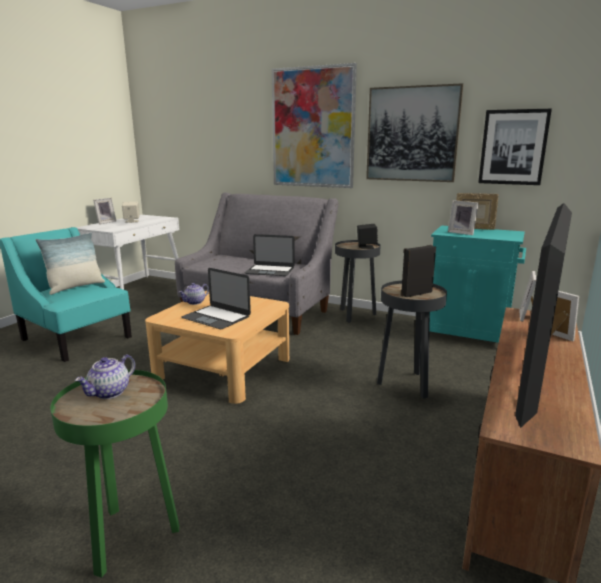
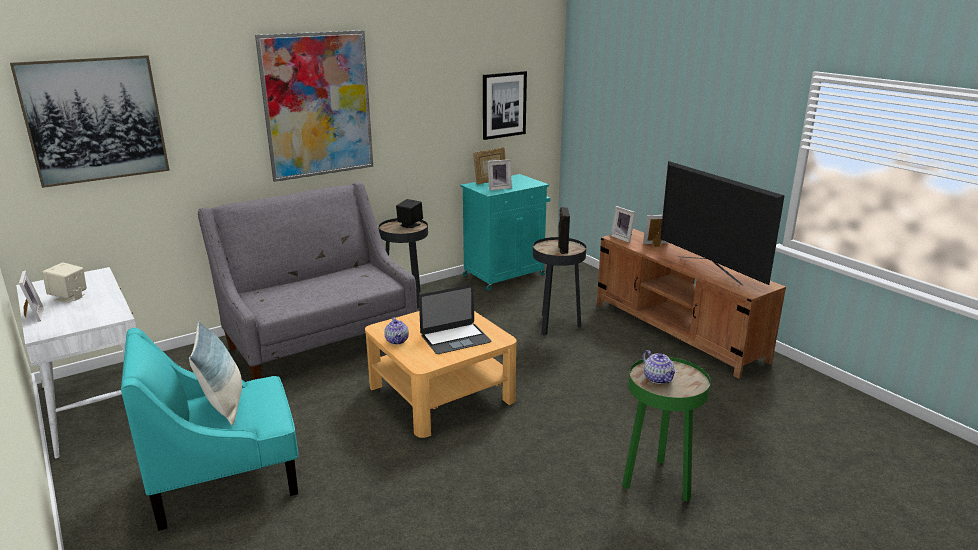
camera: 60 degrees left, 5 degrees up
laptop [245,234,295,276] -> none
picture [366,83,464,182] -> picture moved to [10,55,170,188]

